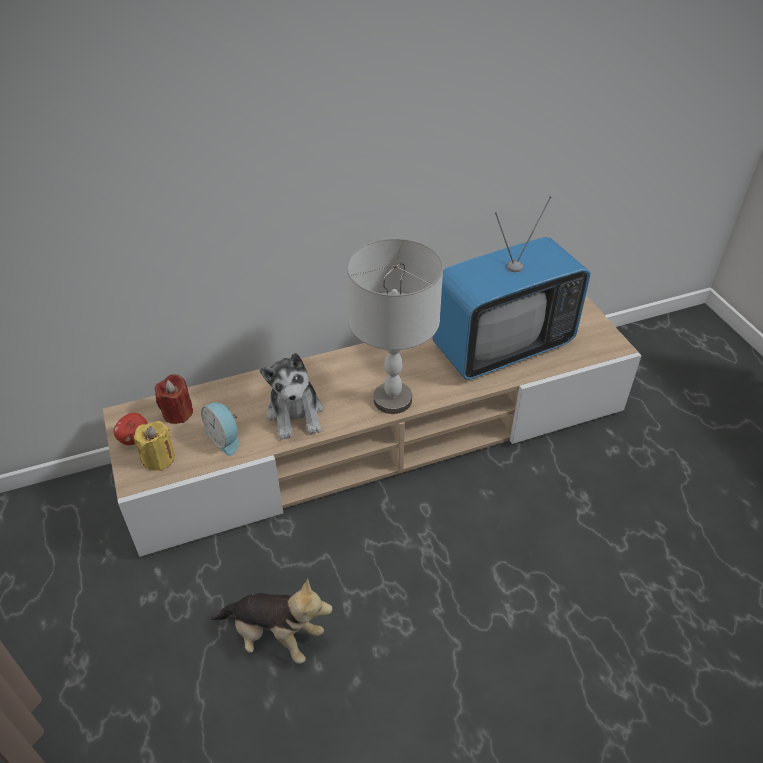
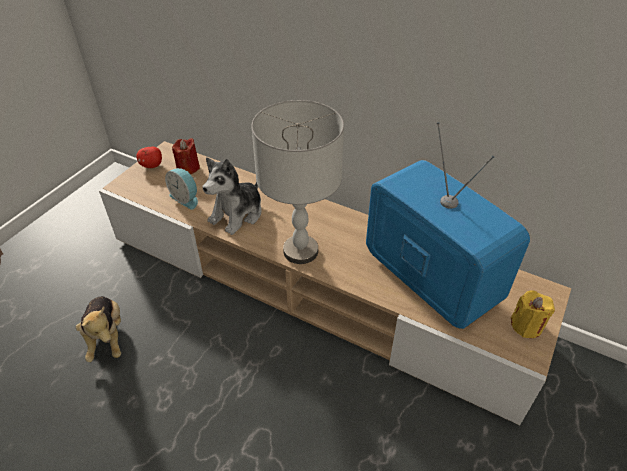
camera: 50 degrees right, 0 degrees up
yellow candle [134,421,175,471] -> yellow candle moved to [511,291,555,338]
alarm clock [201,402,239,456] -> alarm clock turned 60 degrees counterclockwise [165,168,198,210]
television [433,196,591,380] -> television turned 150 degrees counterclockwise [366,122,530,329]

